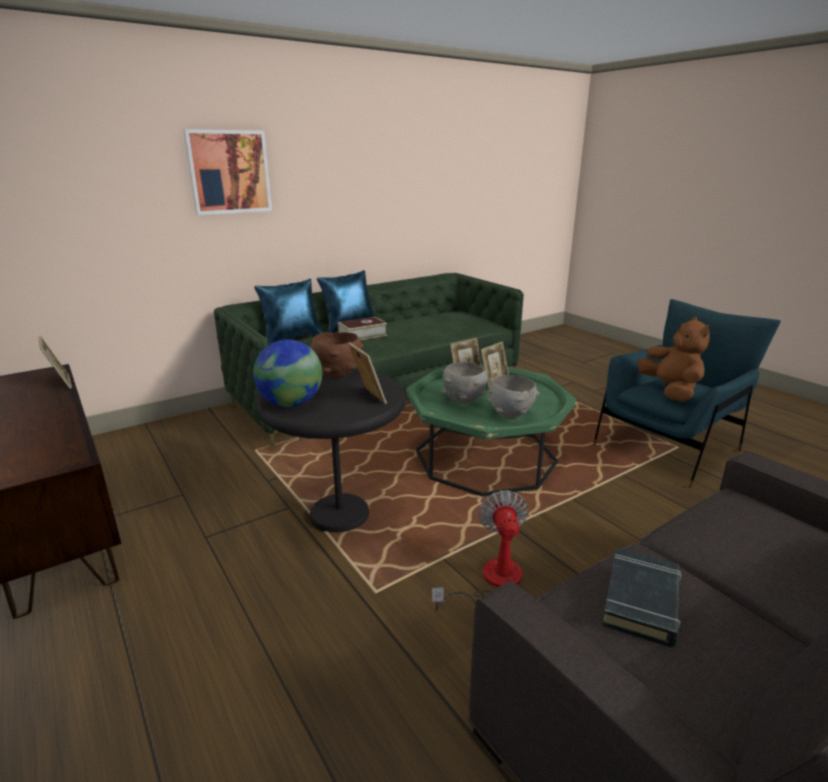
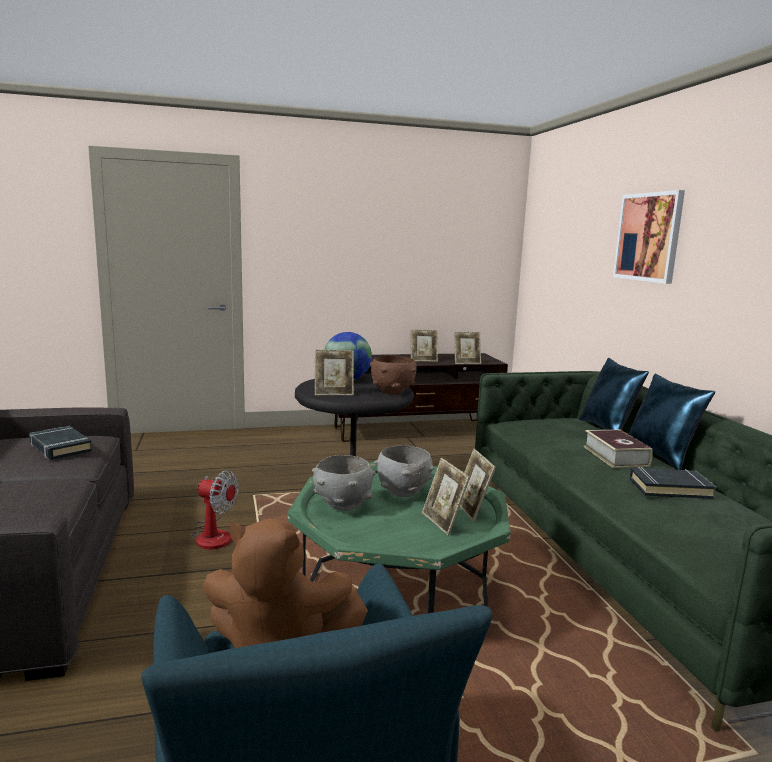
camera: 110 degrees right, 10 degrees down
none -> picture frame [411,329,438,362]
none -> black book [630,467,716,499]

